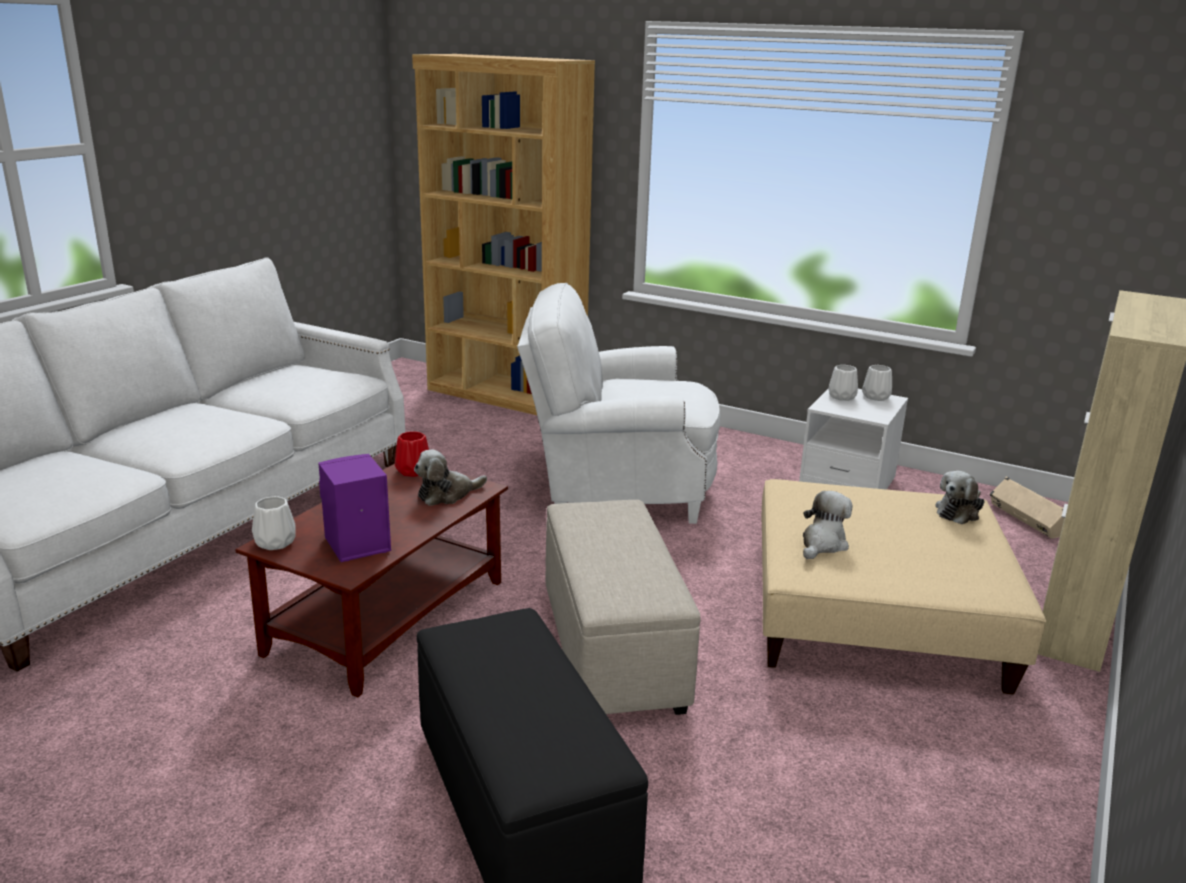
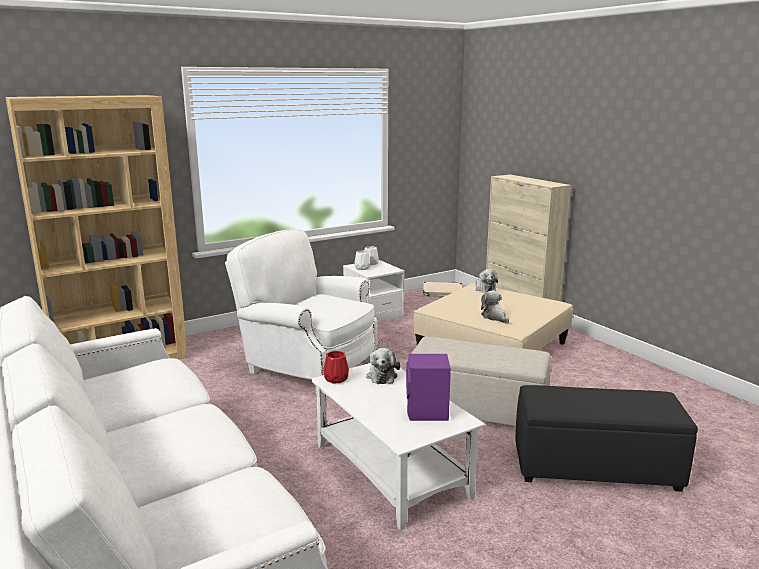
camera: 60 degrees left, 5 degrees down
brown coffee table [235,464,508,697] -> white coffee table [311,363,485,530]
white vase [252,496,296,550] -> none
white armchair [517,283,720,524] -> white armchair turned 90 degrees clockwise [225,229,378,395]

